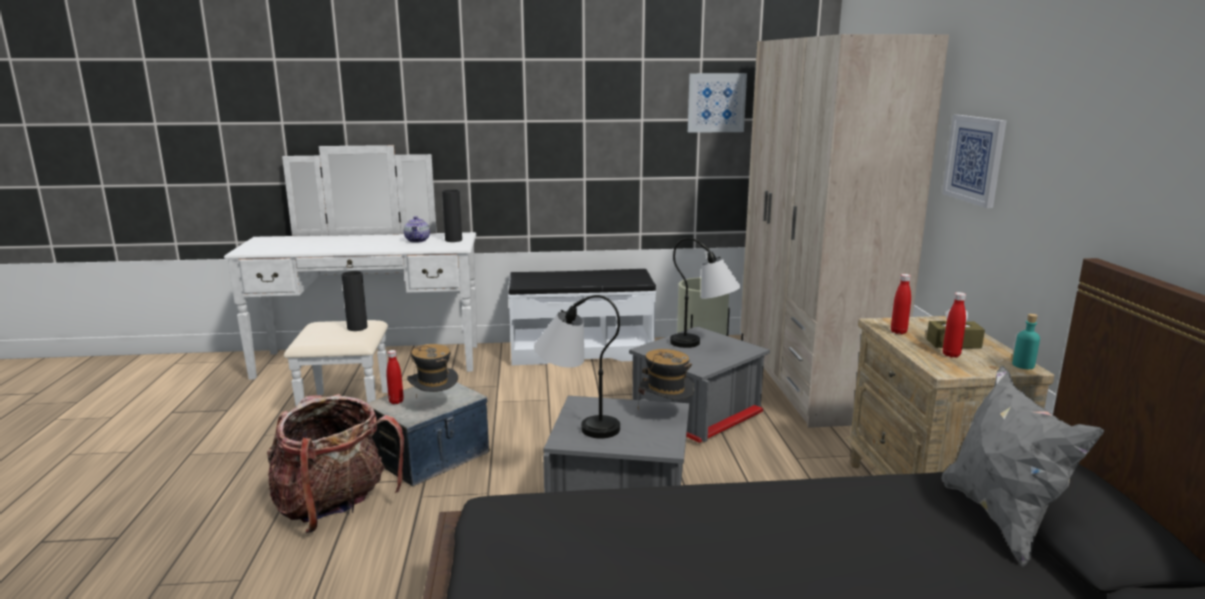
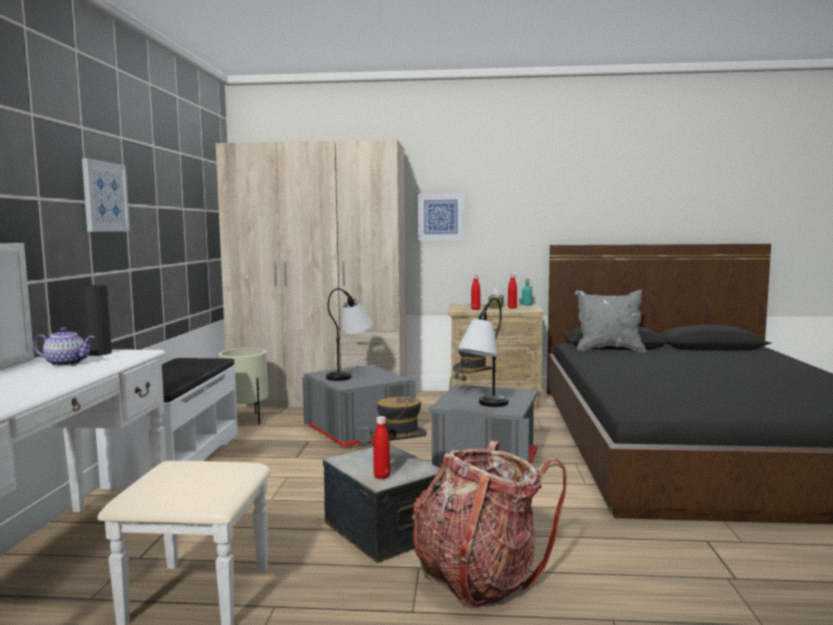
camera: 80 degrees left, 10 degrees down
black vase [341,271,368,331] -> none
picture [688,73,747,133] -> picture moved to [82,158,130,232]

